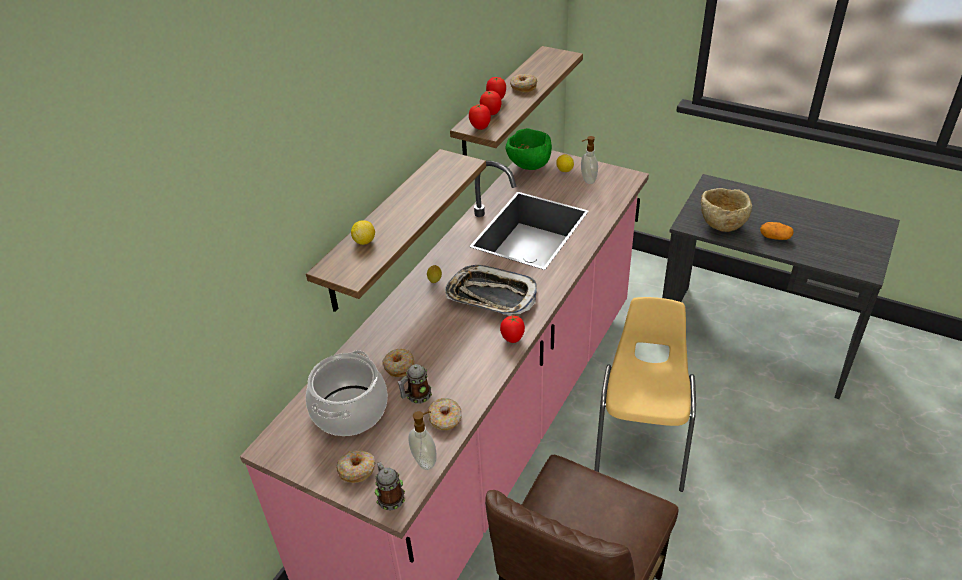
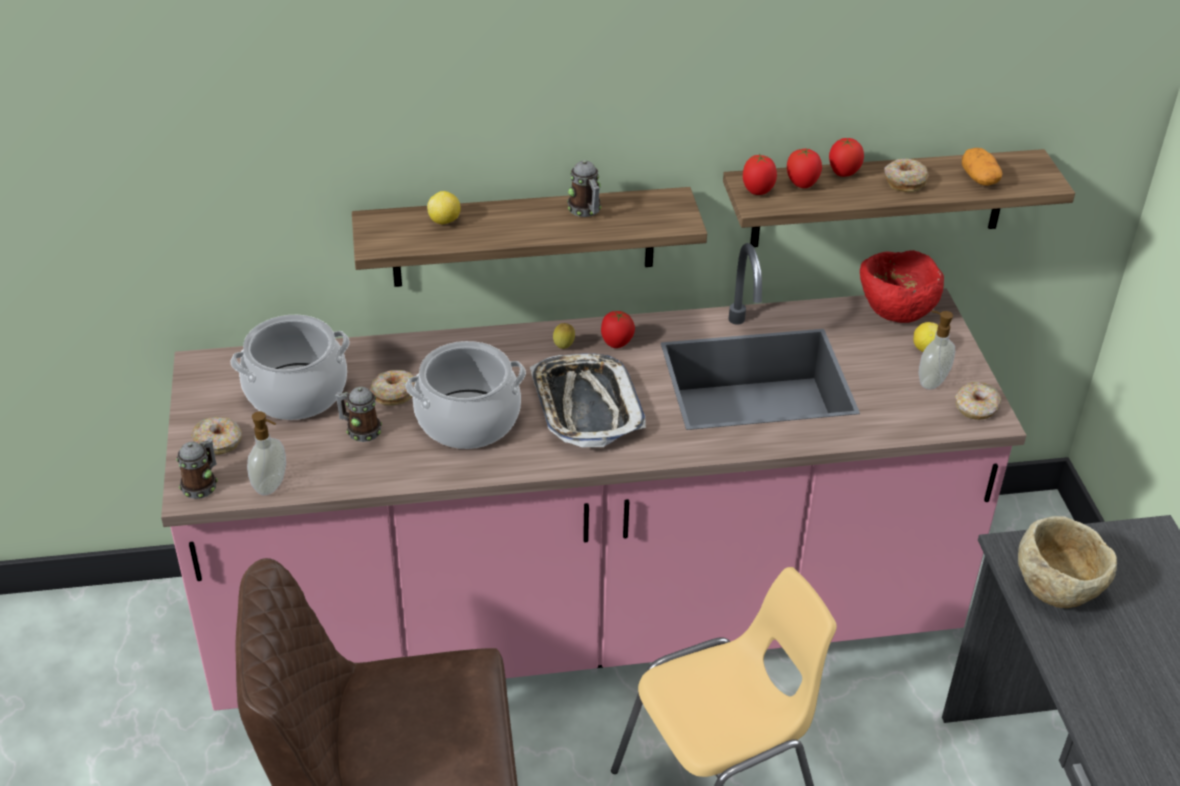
camera: 50 degrees right, 0 degrees up
donut [428,398,462,430] -> donut moved to [955,382,1001,420]
tomato [500,316,525,343] -> tomato moved to [601,311,635,348]
green bowl [506,128,552,170] -> red bowl [860,250,944,323]
potato [760,222,794,240] -> potato moved to [962,148,1003,186]
none -> cooking pot [405,341,526,449]
none -> mug [567,160,601,217]

